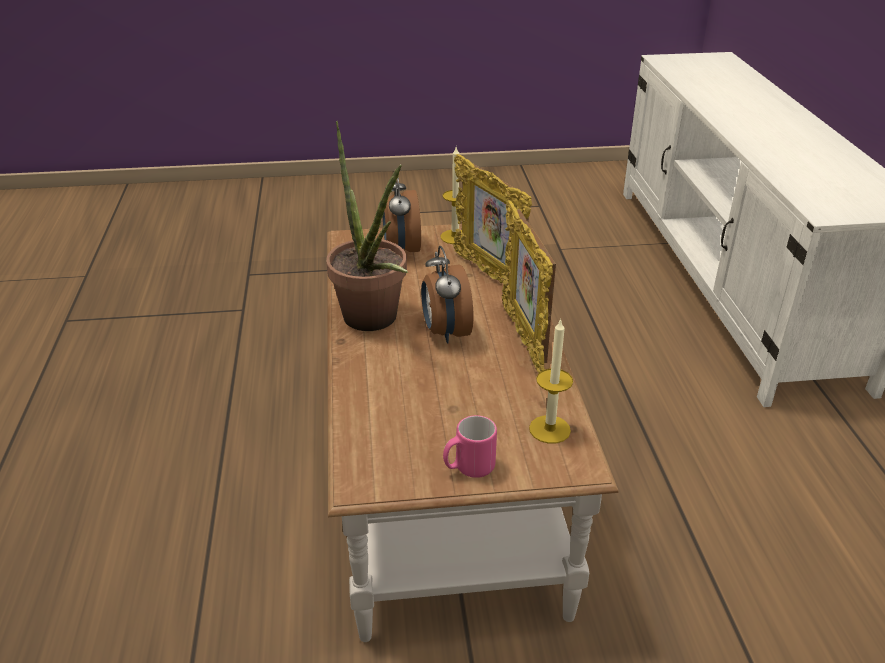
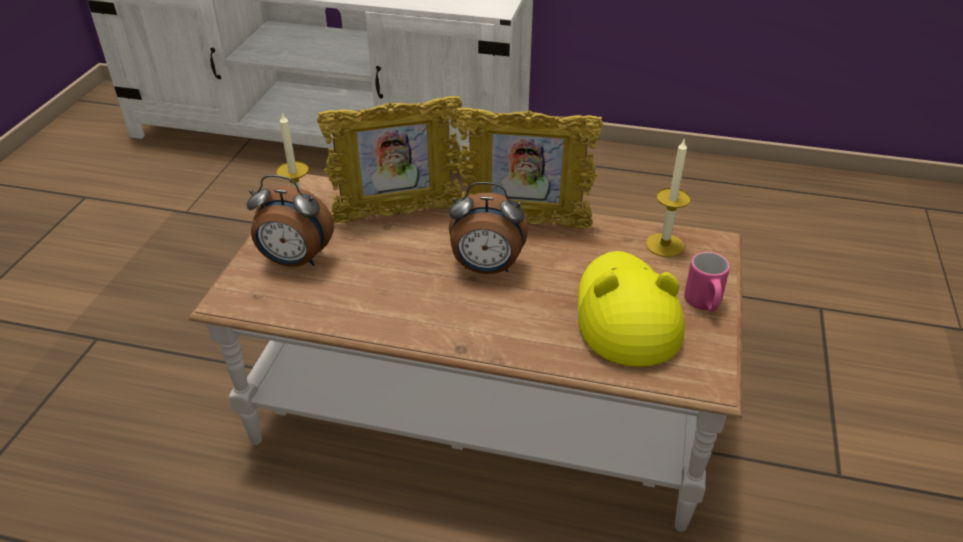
camera: 70 degrees left, 5 degrees up
potted plant [326,120,408,331] -> none
none -> yellow hat [578,251,685,367]

